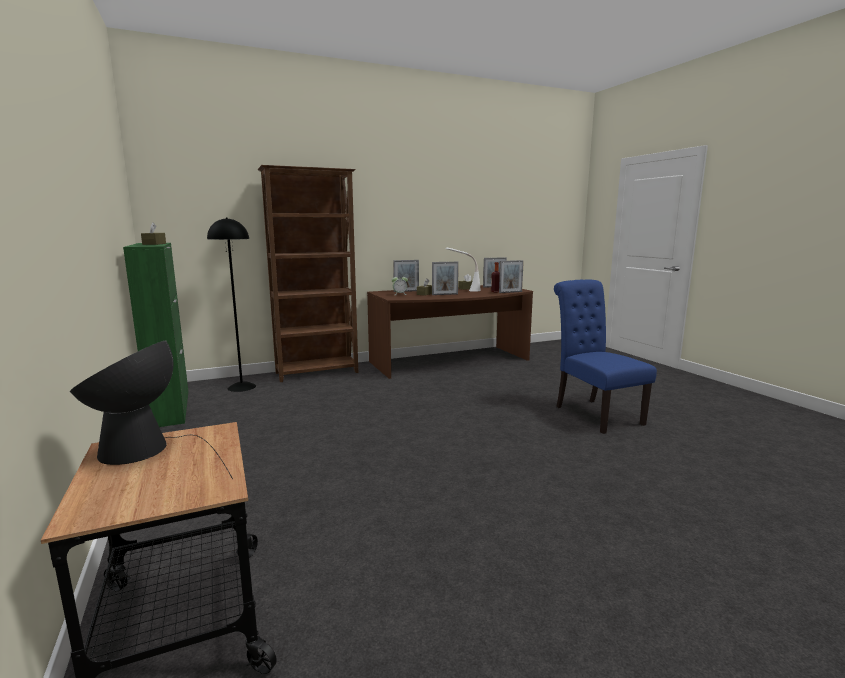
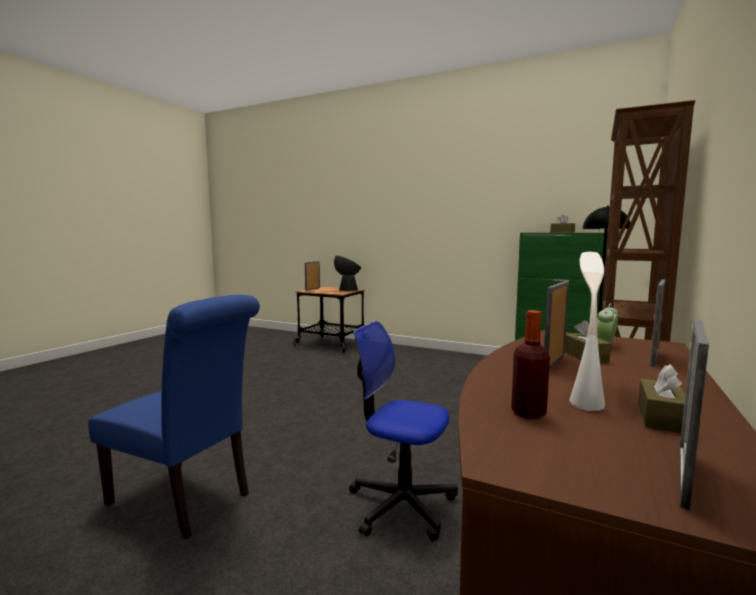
camera: 140 degrees right, 5 degrees down
picture frame [499,260,524,293] -> picture frame moved to [305,261,320,291]
none -> office chair [349,321,458,541]

